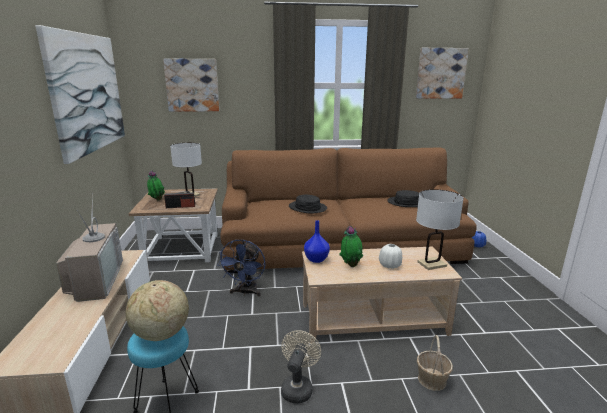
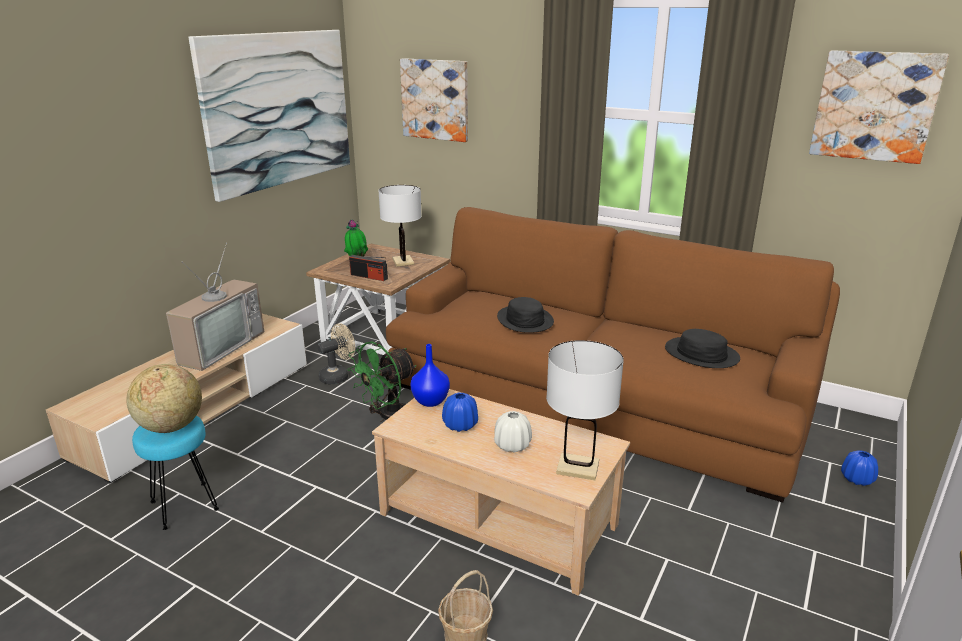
camera: 35 degrees right, 5 degrees up
blue fan [217,239,266,296] -> green fan [347,341,416,422]
beige fan [281,330,321,404] -> beige fan moved to [318,323,355,385]
potted plant [339,226,363,267] -> blue vase [442,392,478,432]

